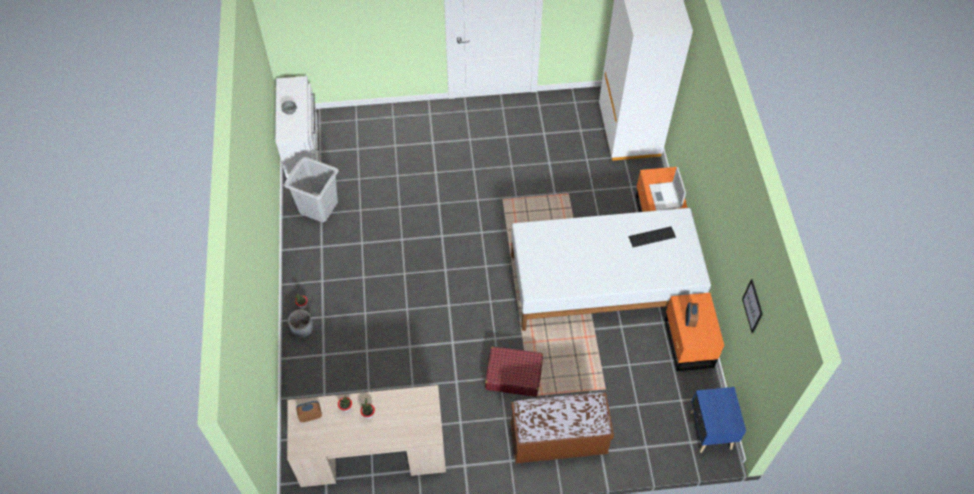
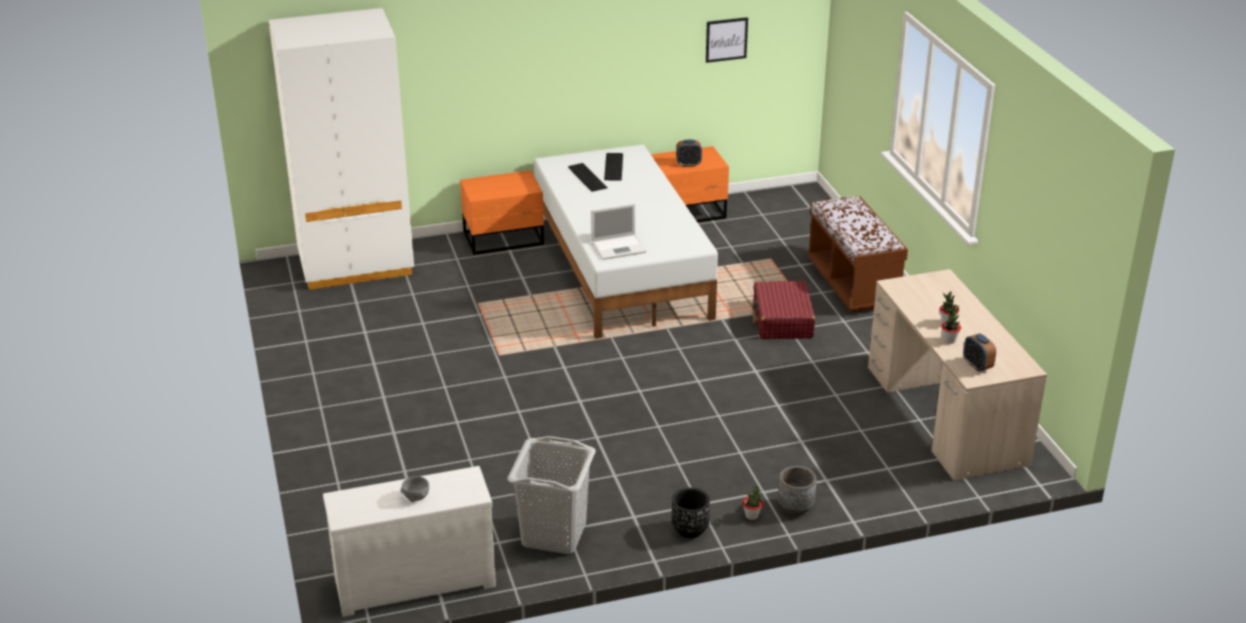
camera: 100 degrees left, 25 degrees down
laptop [649,167,686,211] -> laptop moved to [591,204,646,260]
blue nightstand [691,387,746,453] -> none
none -> keyboard [604,153,623,181]
none -> black planter [672,488,710,538]

